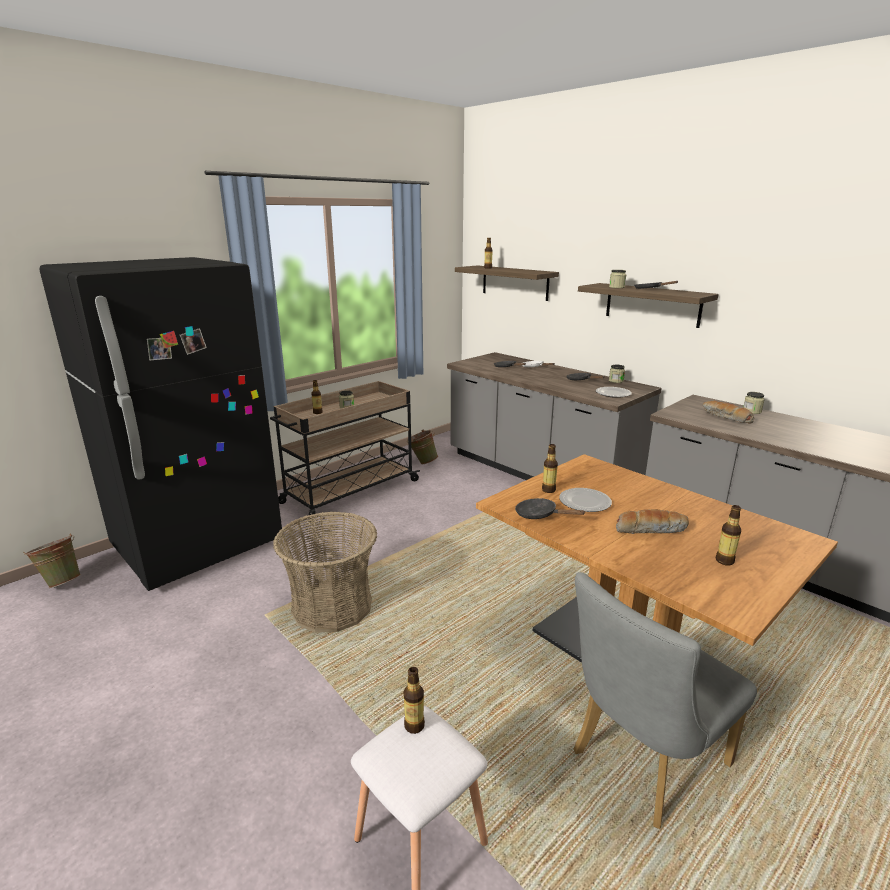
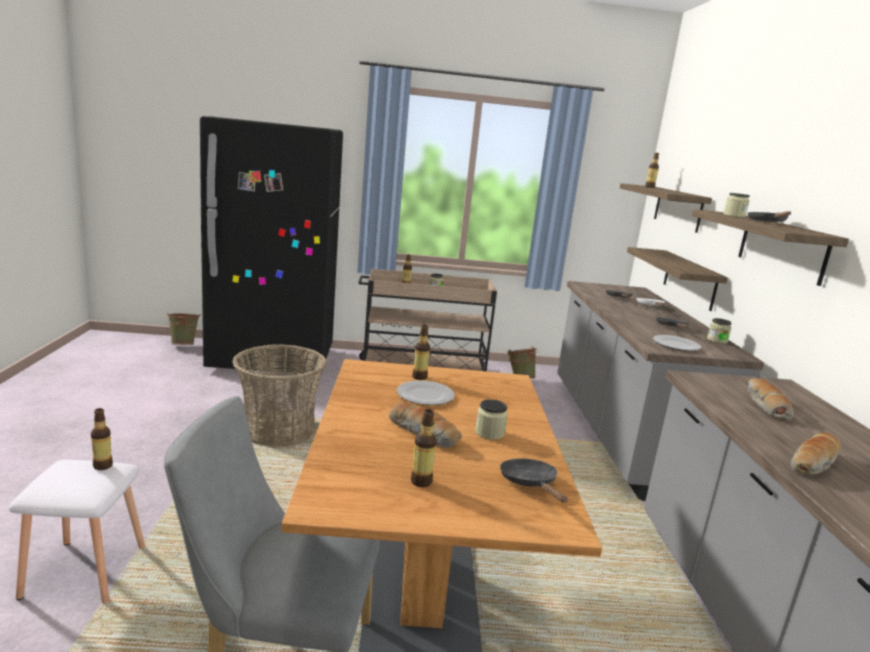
camera: 40 degrees right, 5 degrees down
black frying pan [515,498,586,519] -> black frying pan moved to [500,458,568,503]
jar [743,392,765,414] -> jar moved to [475,399,508,440]
none -> shelf [627,247,728,311]
none -> bread [791,433,841,475]

